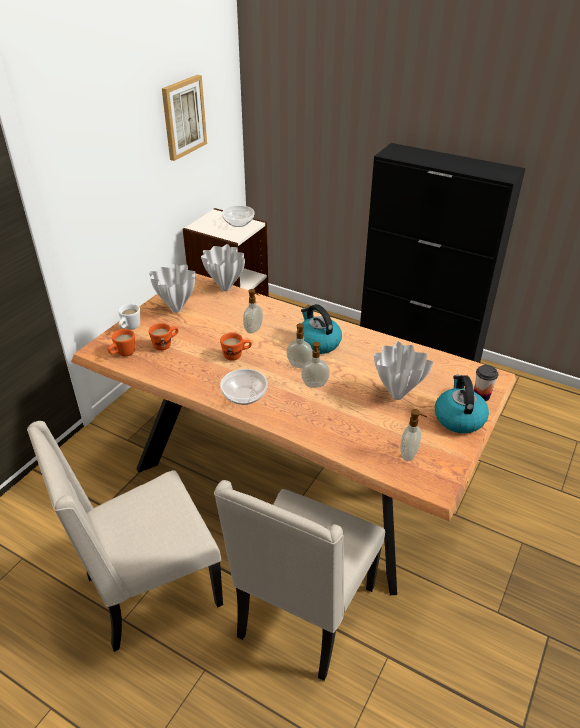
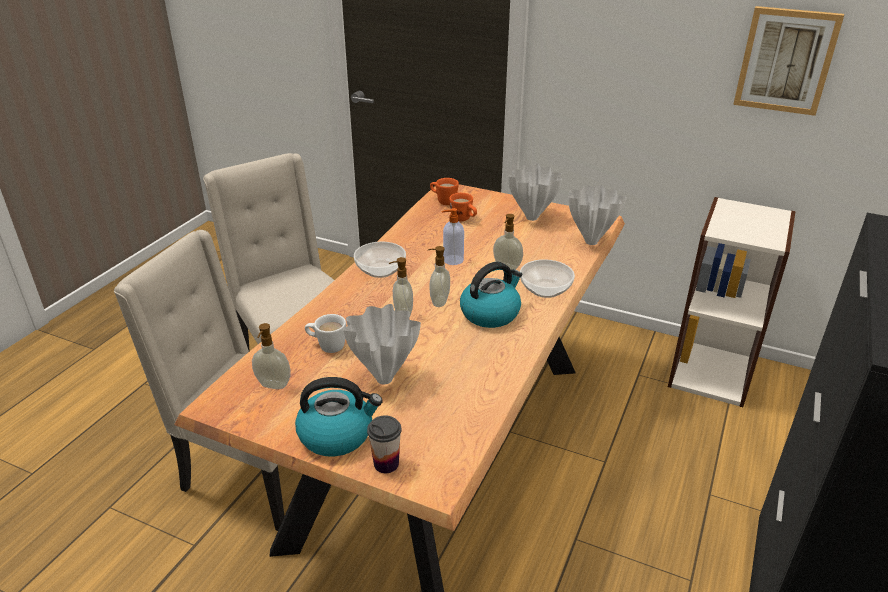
camera: 85 degrees right, 5 degrees down
white mug [118,304,140,330] -> white mug moved to [305,314,346,353]
orange mug [220,333,252,361] -> soap dispenser [442,208,464,265]
bowl [222,205,254,227] -> bowl moved to [520,259,575,298]

